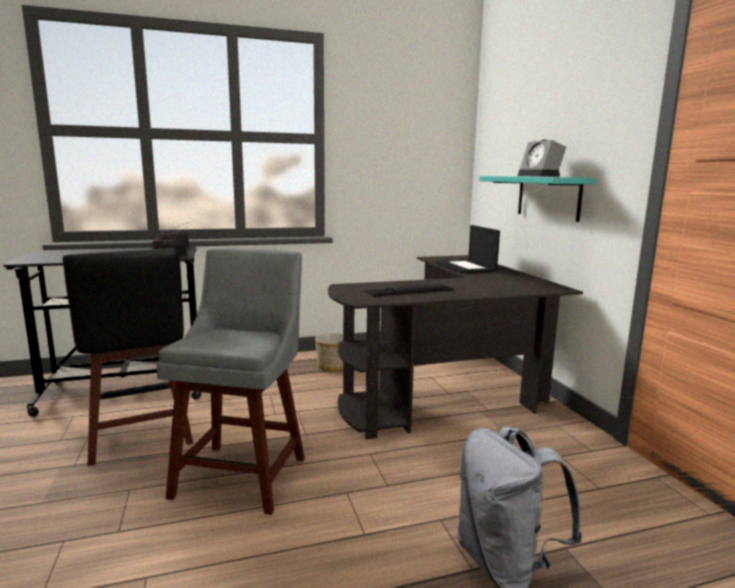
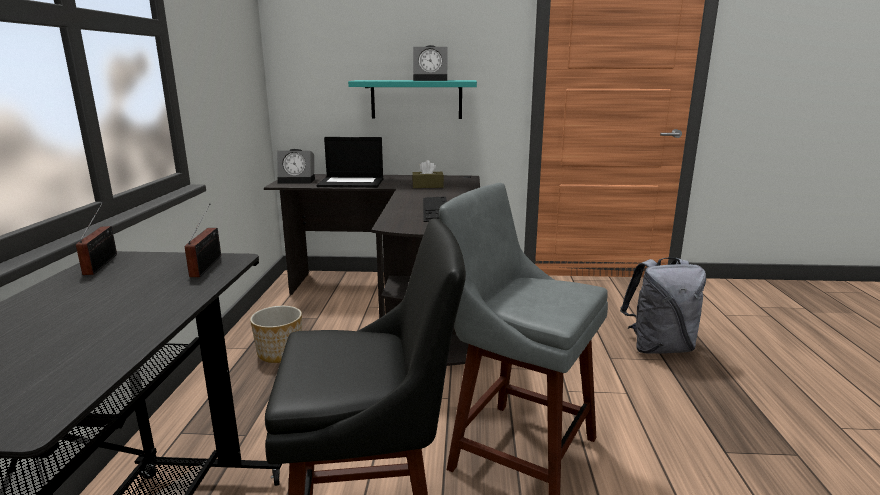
camera: 70 degrees left, 5 degrees up
none -> alarm clock [277,149,315,184]
none -> brown tissue box [412,160,444,188]

